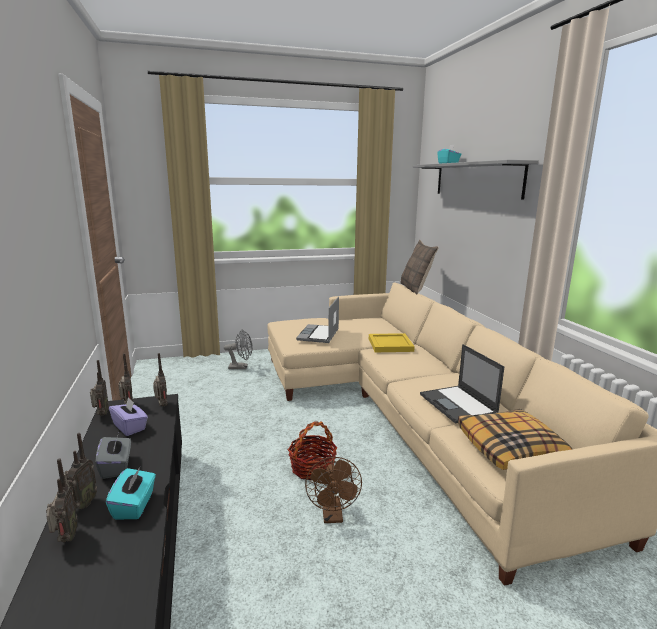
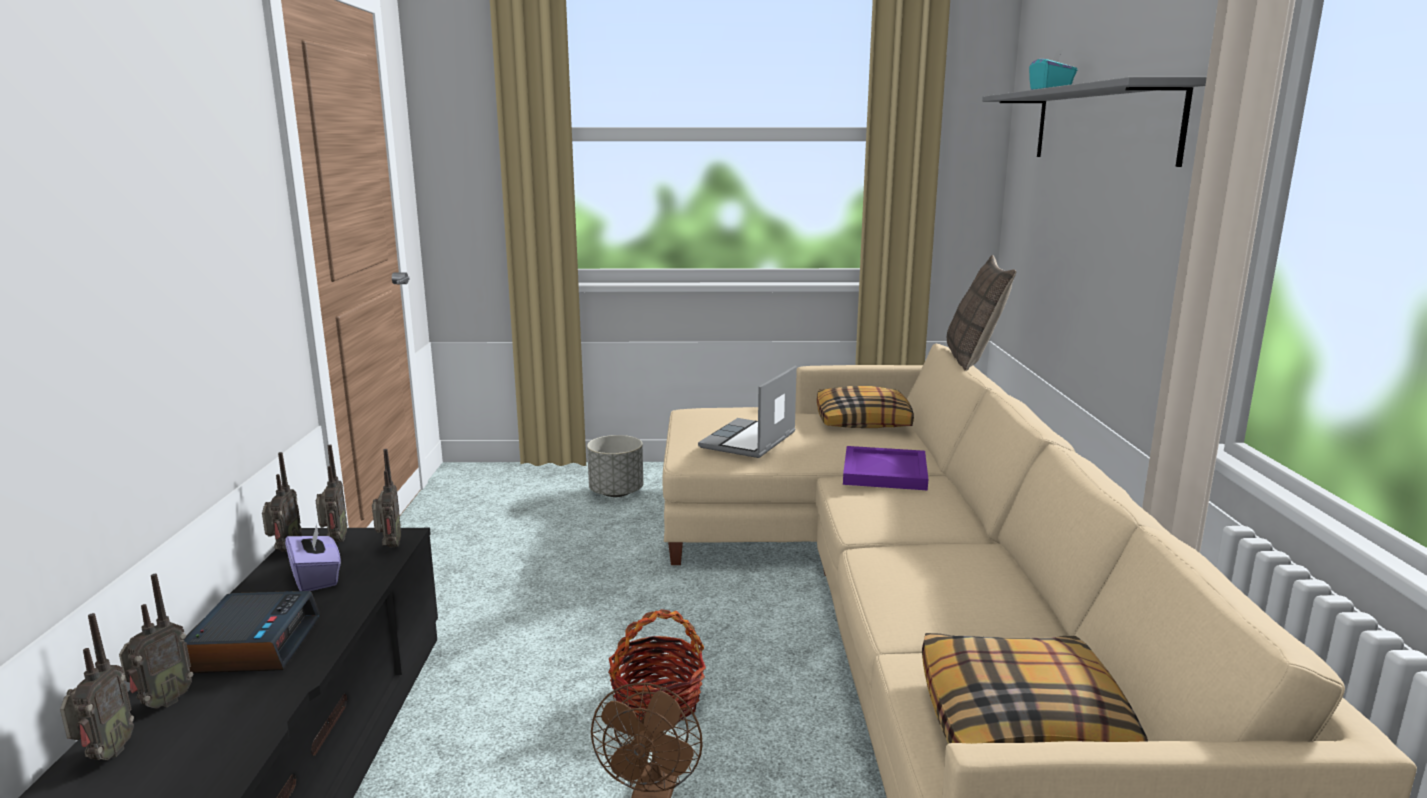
camera: 15 degrees right, 0 degrees up
grey tissue box [96,433,131,479] -> alarm clock [184,591,321,673]
turquoise tissue box [106,467,156,520] -> none
grey fan [224,331,253,369] -> grey planter [587,435,643,497]
yellow tray [369,333,415,352] -> purple tray [843,446,928,491]
laptop [420,344,505,423] -> none
none -> pillow [817,386,914,428]

